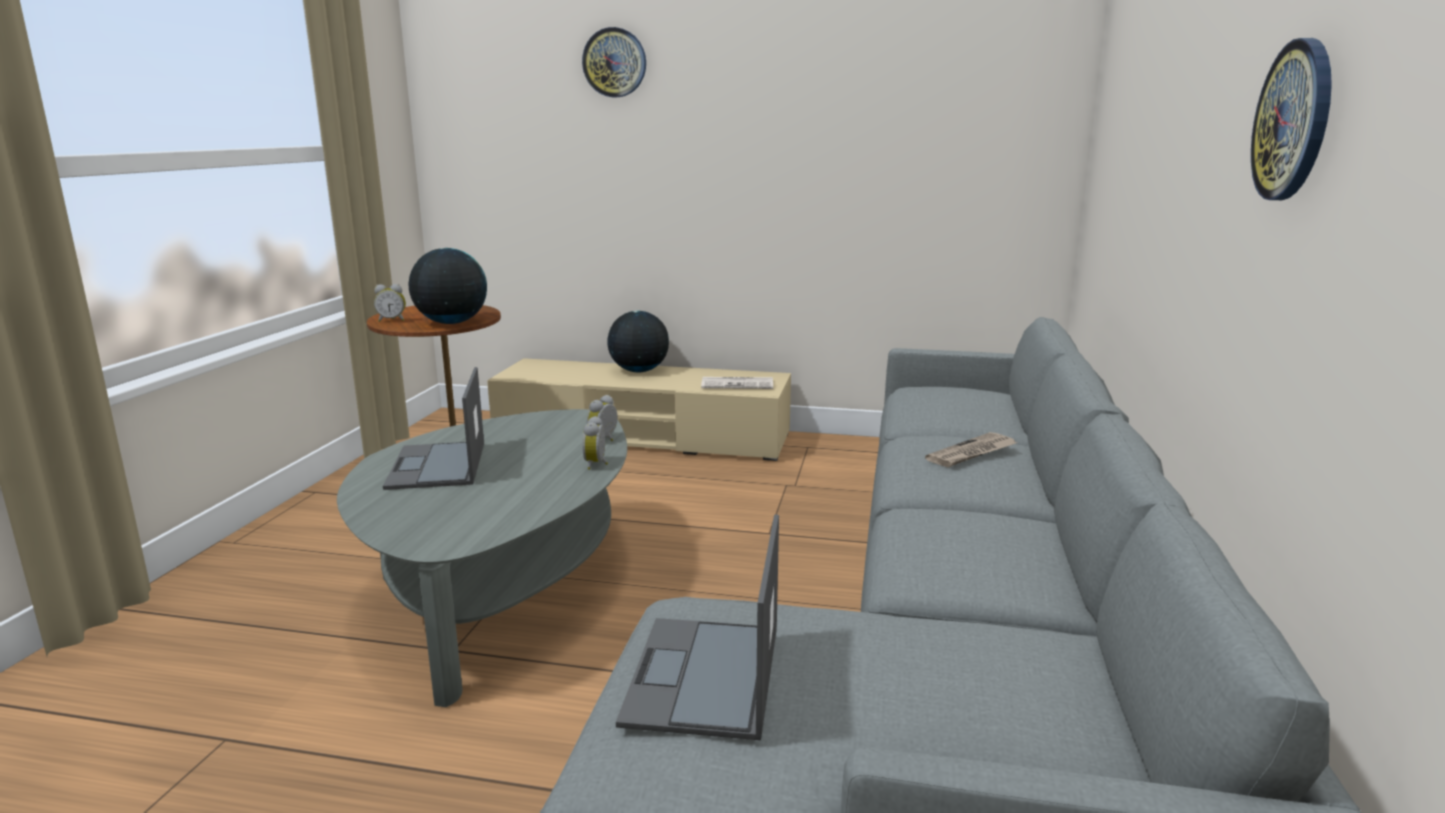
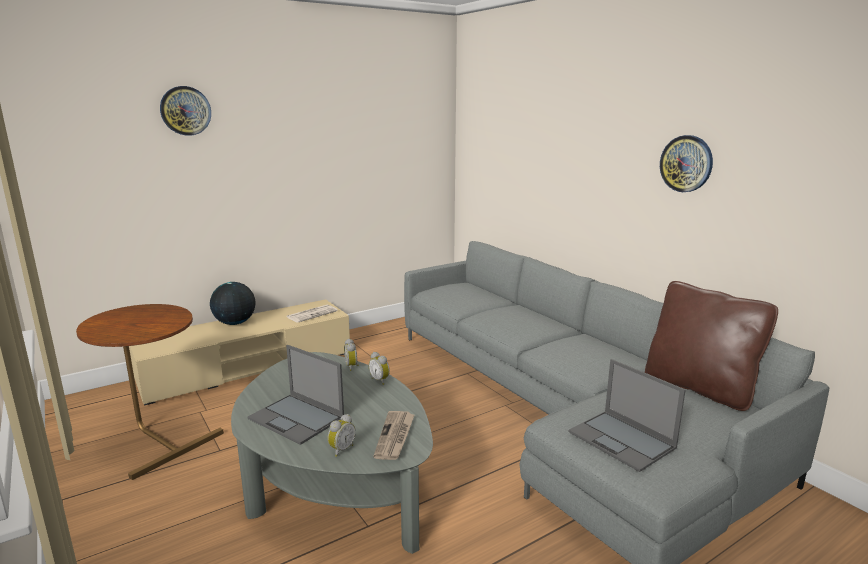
camera: 45 degrees left, 0 degrees up
alarm clock [374,284,406,322] -> alarm clock moved to [328,414,356,457]
globe [409,248,487,324] -> none
newspaper [925,432,1017,467] -> newspaper moved to [373,411,415,460]
none -> brown pillow [645,281,778,411]

